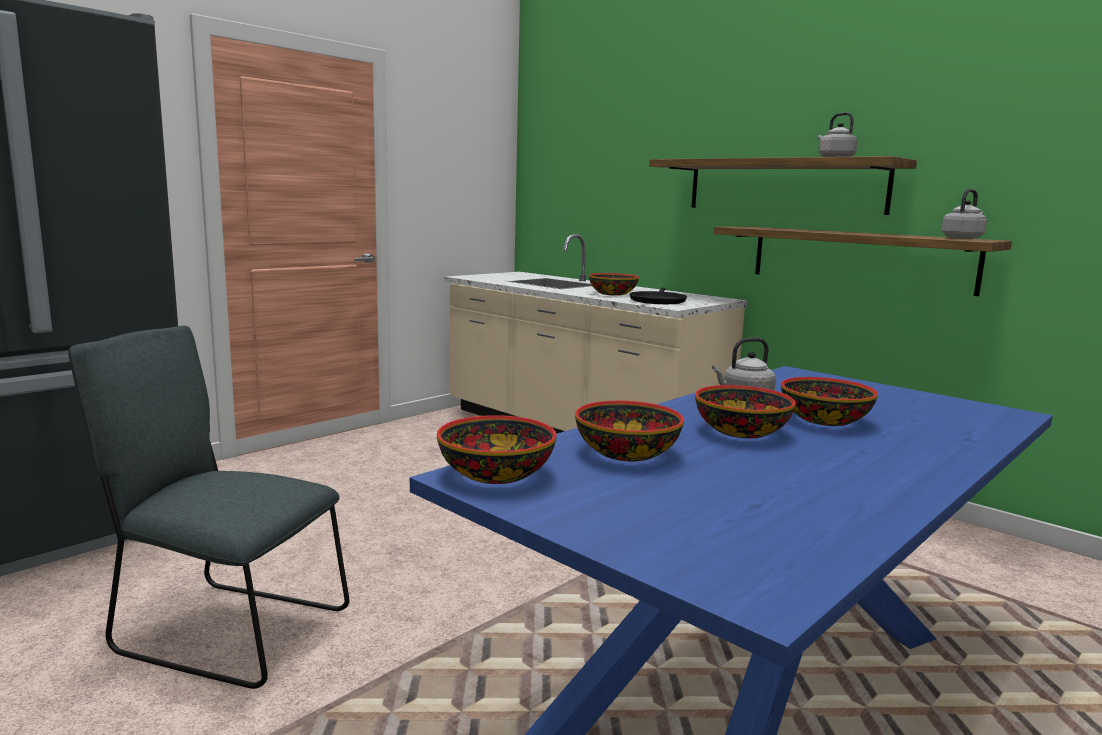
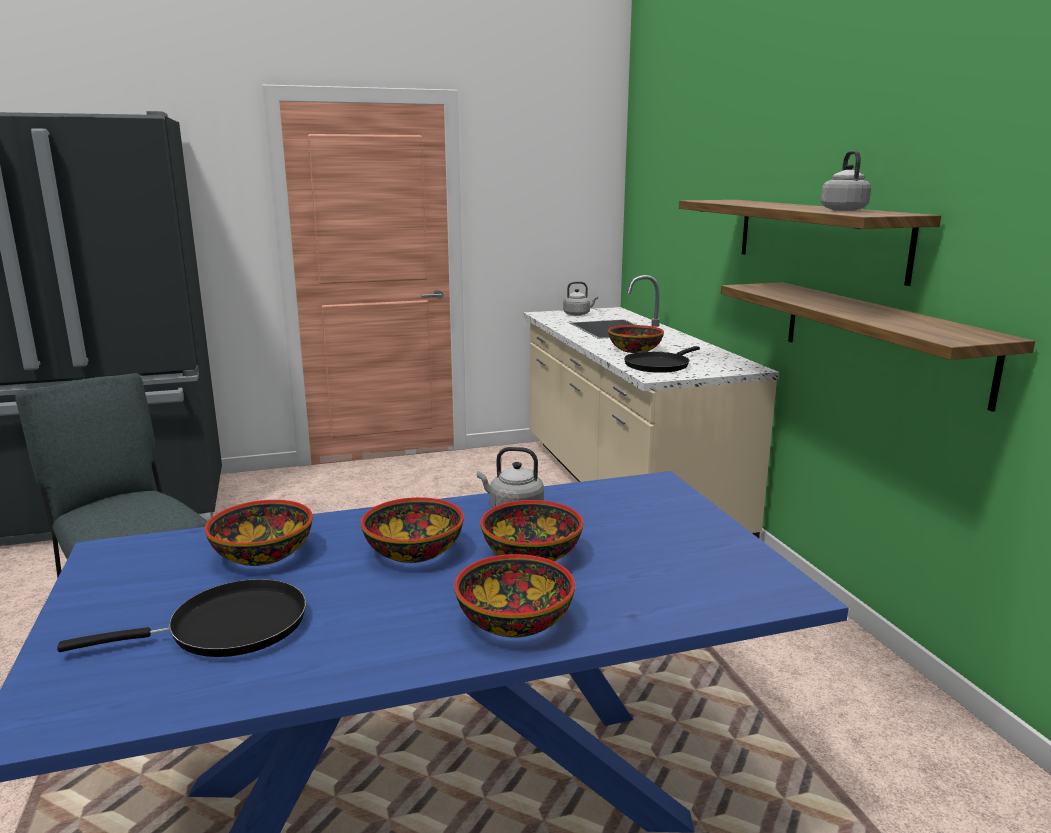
camera: 30 degrees right, 5 degrees up
bowl [437,415,557,484] -> bowl moved to [455,554,575,638]
grey kettle [941,189,987,239] -> grey kettle moved to [563,281,598,316]
none -> black frying pan [57,579,306,657]

